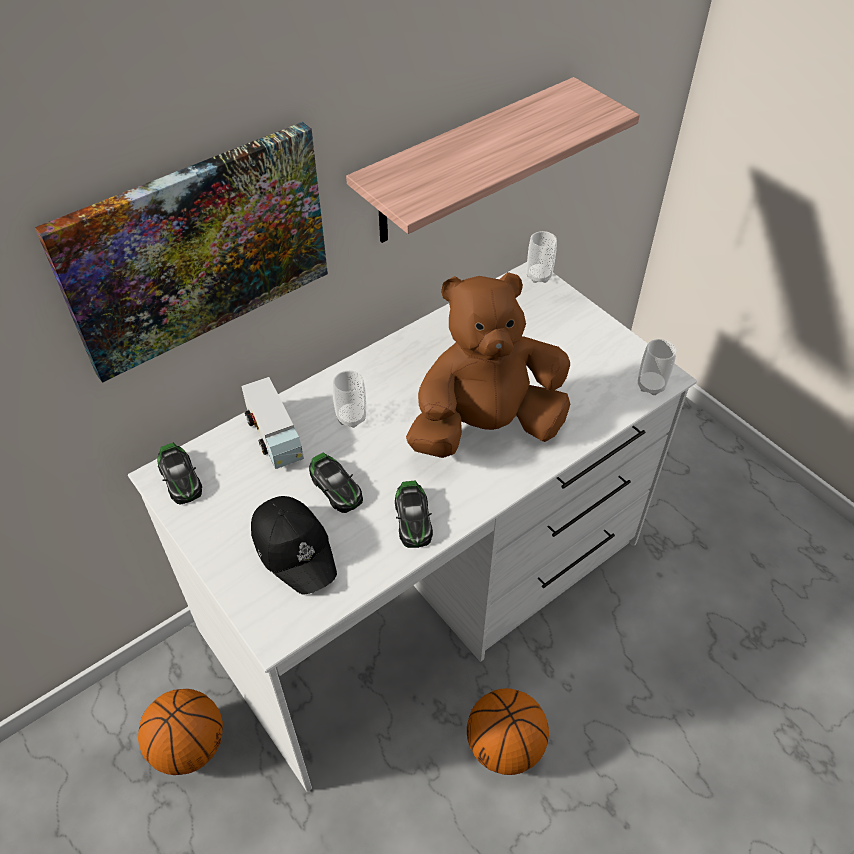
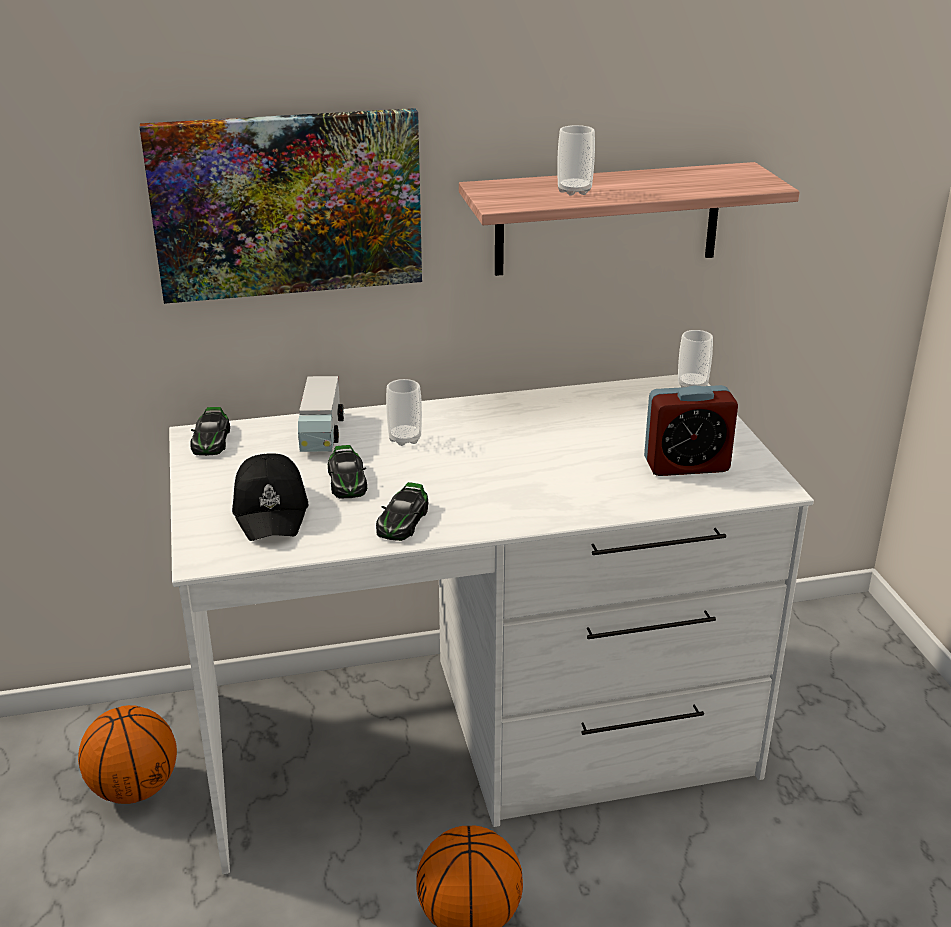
camera: 25 degrees right, 20 degrees down
brown plush toy [406,272,570,458] -> none
cup [638,339,677,395] -> cup moved to [557,125,595,196]
none -> alarm clock [644,385,738,476]

